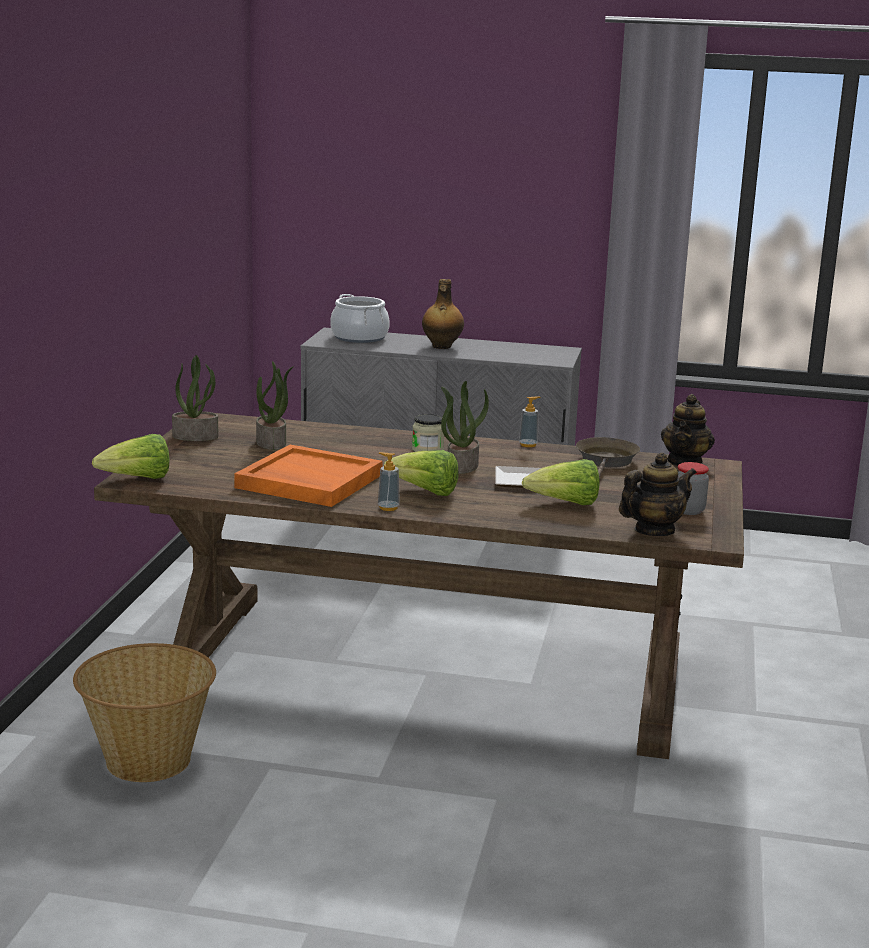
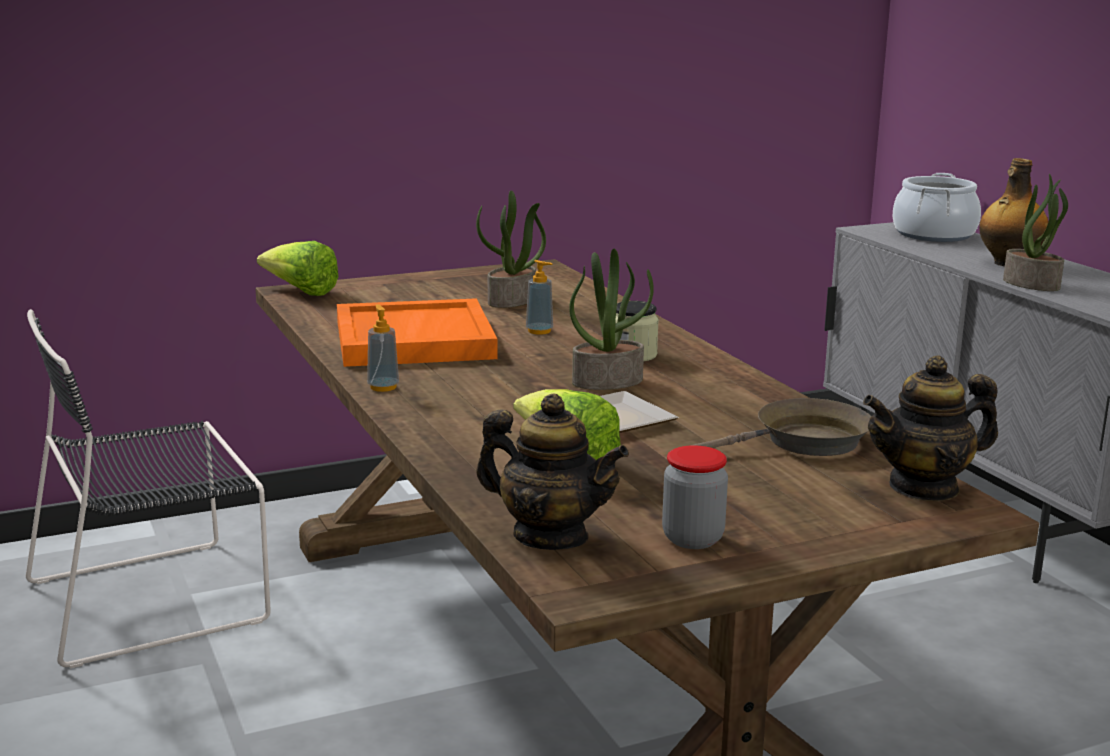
camera: 55 degrees right, 0 degrees up
basket [73,643,216,782] -> black chair [26,309,271,668]
potted plant [172,355,219,441] -> potted plant moved to [1003,174,1068,291]
lettuce [384,450,458,496] -> none
soap dispenser [519,396,540,447] -> soap dispenser moved to [526,260,553,335]

